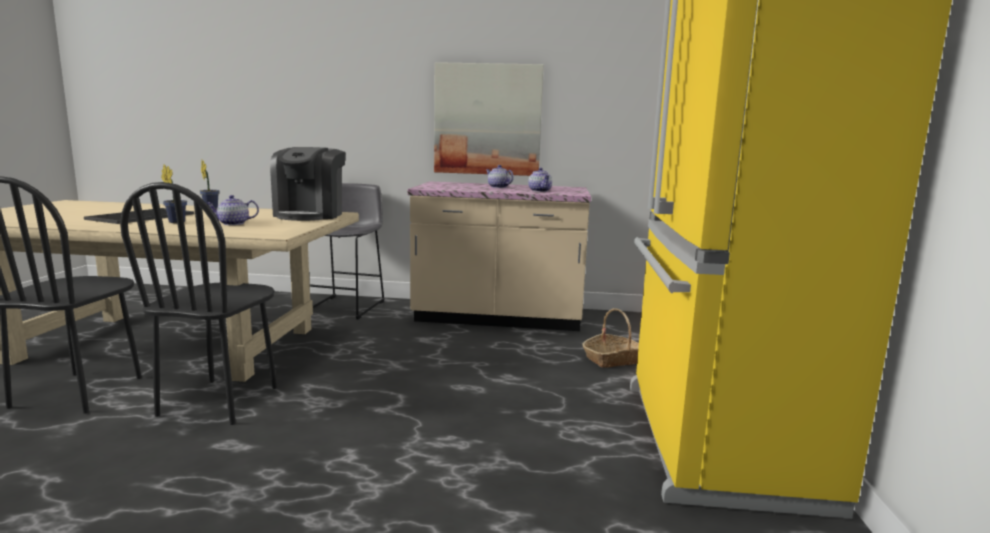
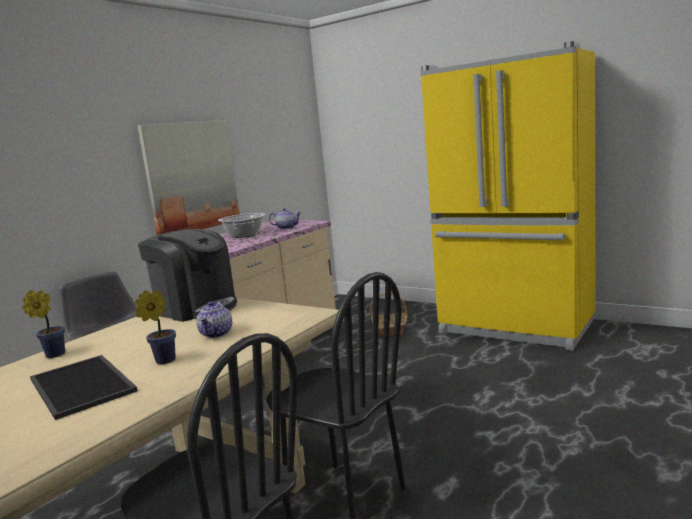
camera: 60 degrees left, 0 degrees up
teapot [486,165,514,188] -> cooking pot [218,213,265,238]

